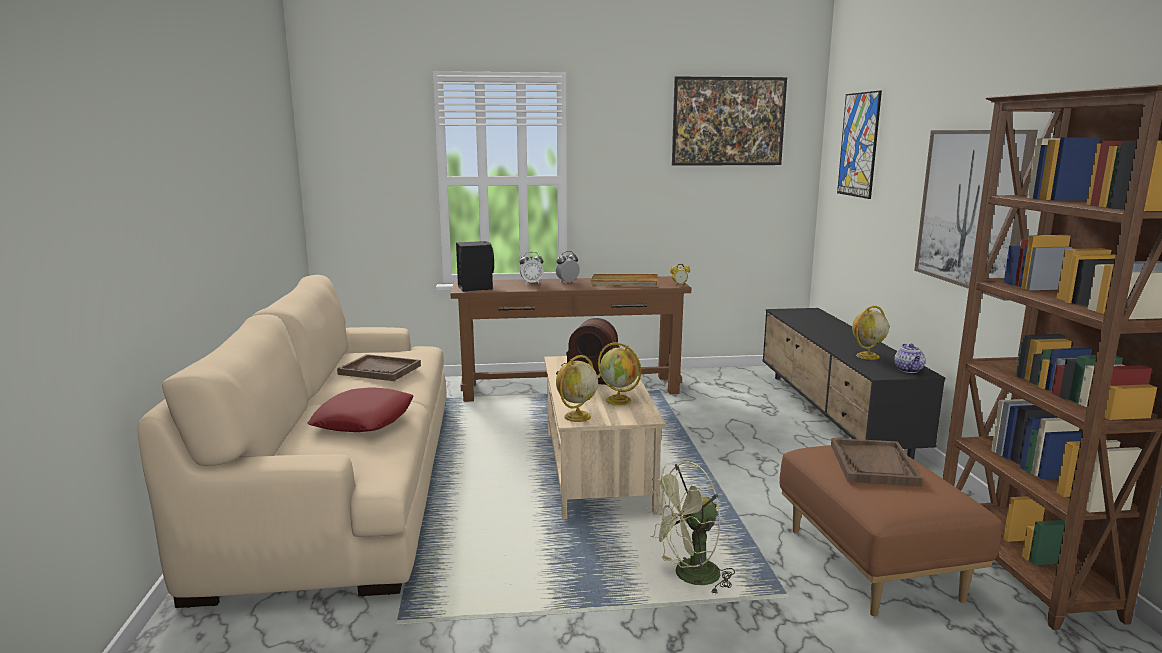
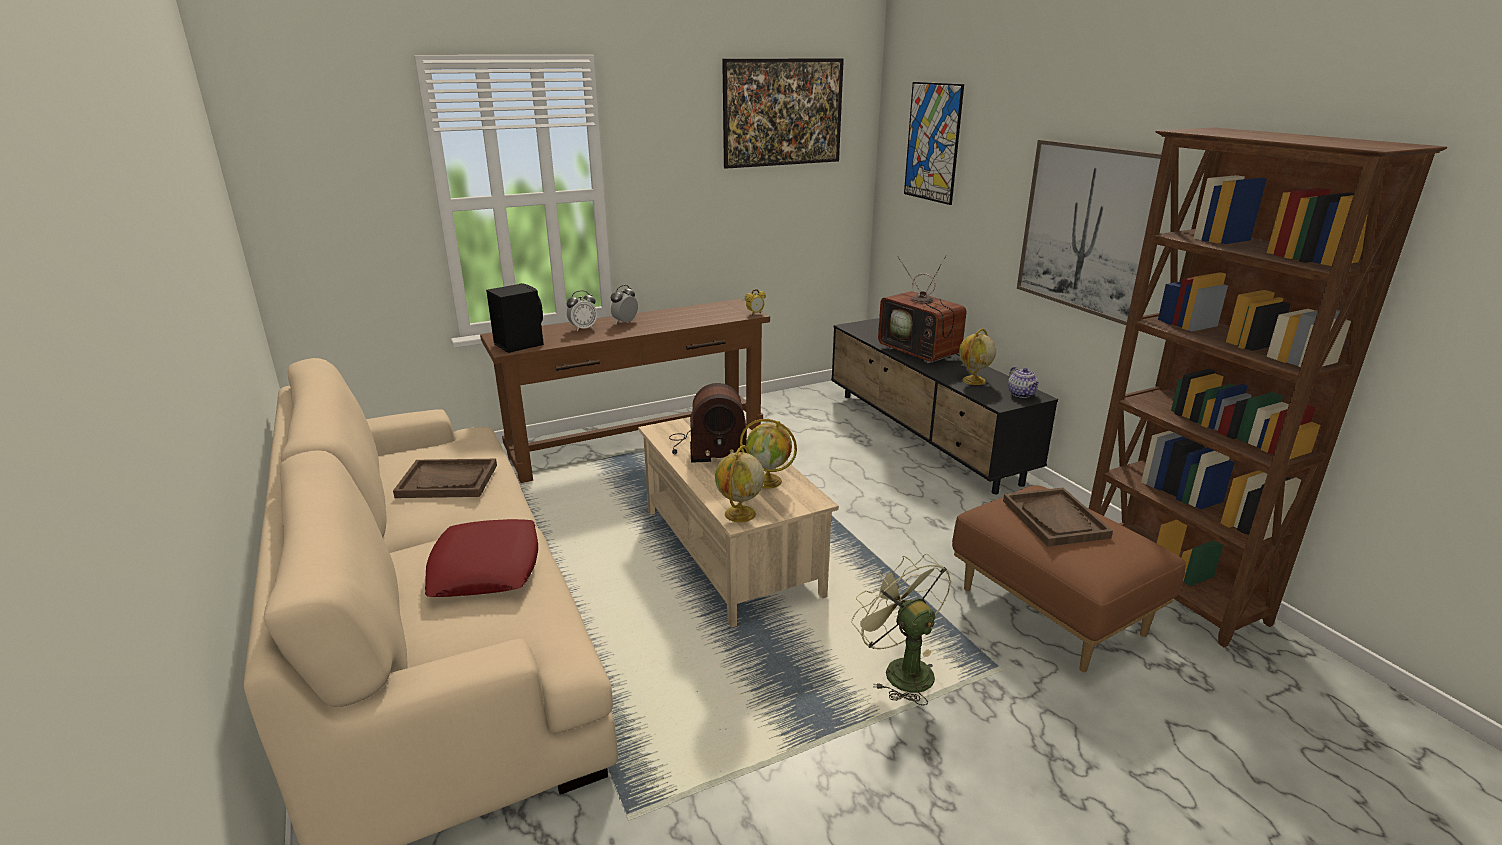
camera: 20 degrees left, 10 degrees up
beige tray [591,274,658,285] -> none
green fan [646,462,735,595] -> green fan turned 105 degrees clockwise [851,554,951,706]
none -> television [878,255,966,366]

